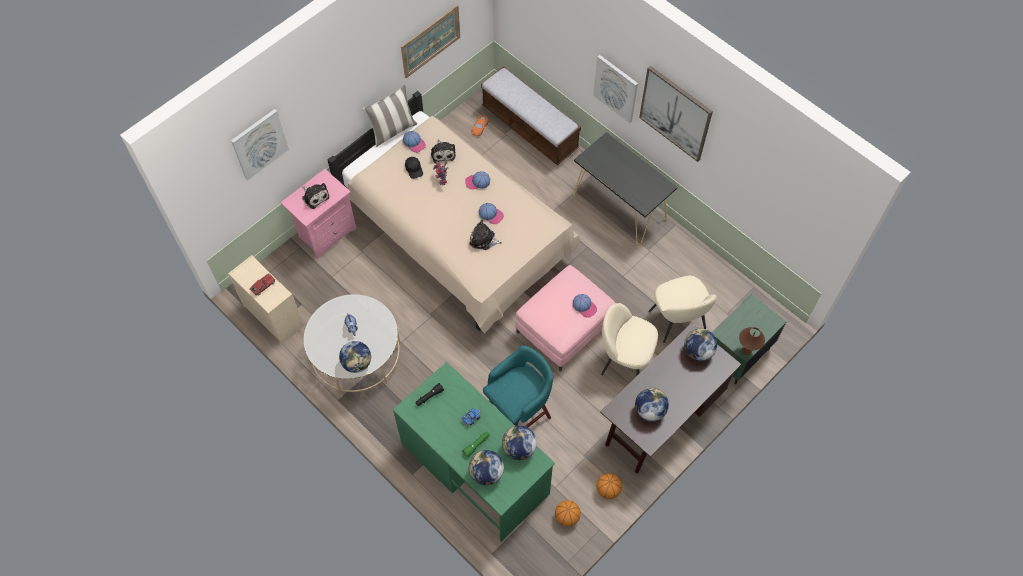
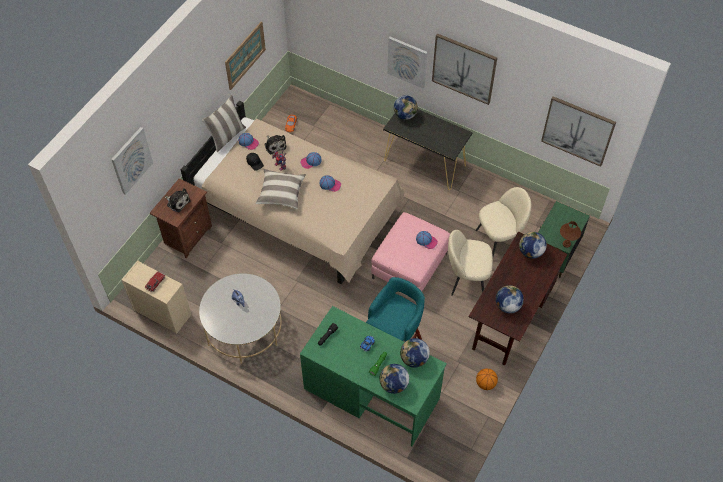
camera: 15 degrees left, 5 degrees down
pink nightstand [281,169,356,259] -> brown nightstand [150,178,212,258]
globe [339,341,371,373] -> globe moved to [394,95,418,120]
plush toy [469,220,502,250] -> none
bench [481,66,581,166] -> none
basketball [555,500,581,527] -> none
beige chair [648,276,716,343] -> beige chair turned 75 degrees counterclockwise [476,187,531,256]
none -> pillow [256,169,306,209]
none -> picture [541,96,616,167]

